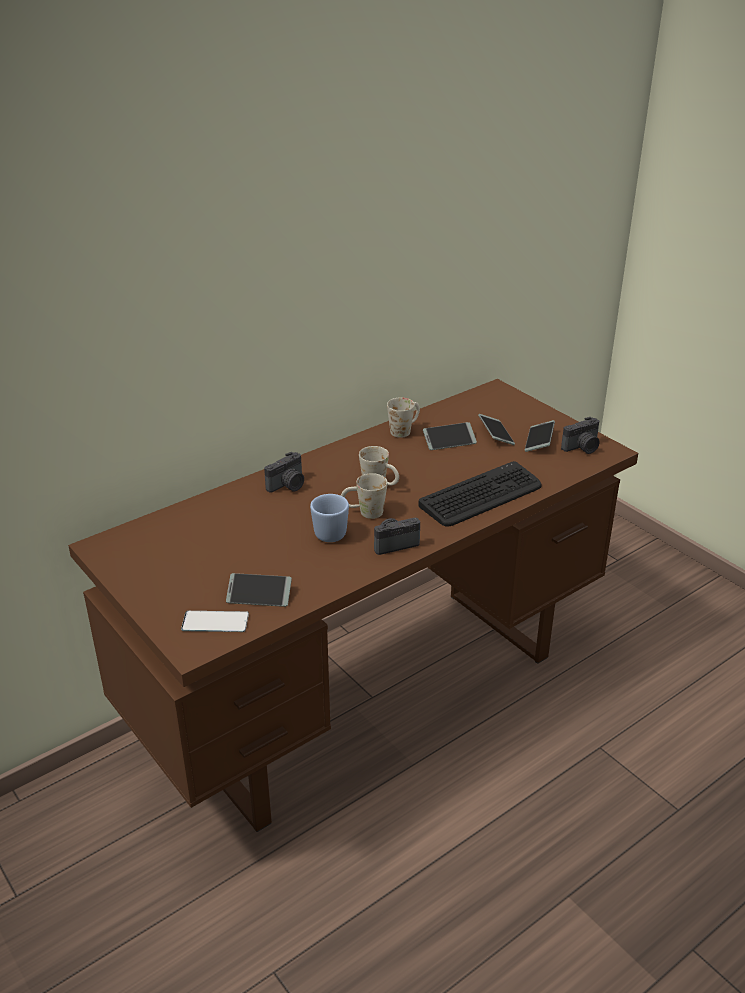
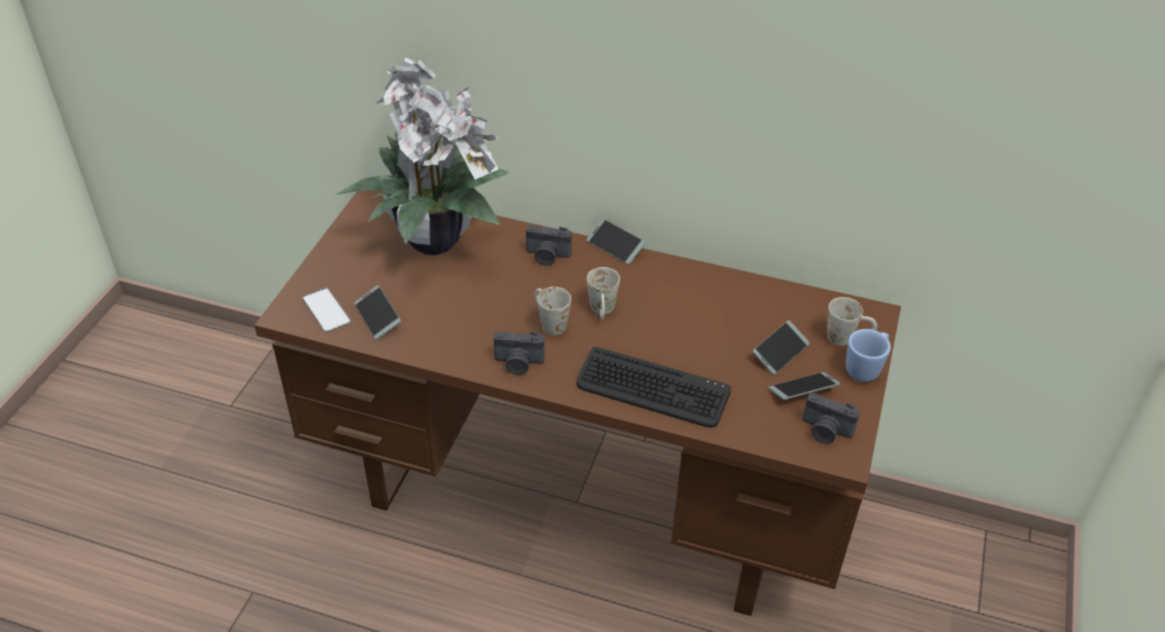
camera: 55 degrees right, 10 degrees up
blue mug [310,494,349,542] -> blue mug moved to [846,329,891,382]
camera [374,518,420,555] -> camera turned 150 degrees clockwise [494,331,545,375]
white mug [387,397,420,438] -> white mug moved to [827,297,877,346]
phone [423,422,477,450] -> phone moved to [586,219,646,264]
none -> potted plant [335,57,509,255]

